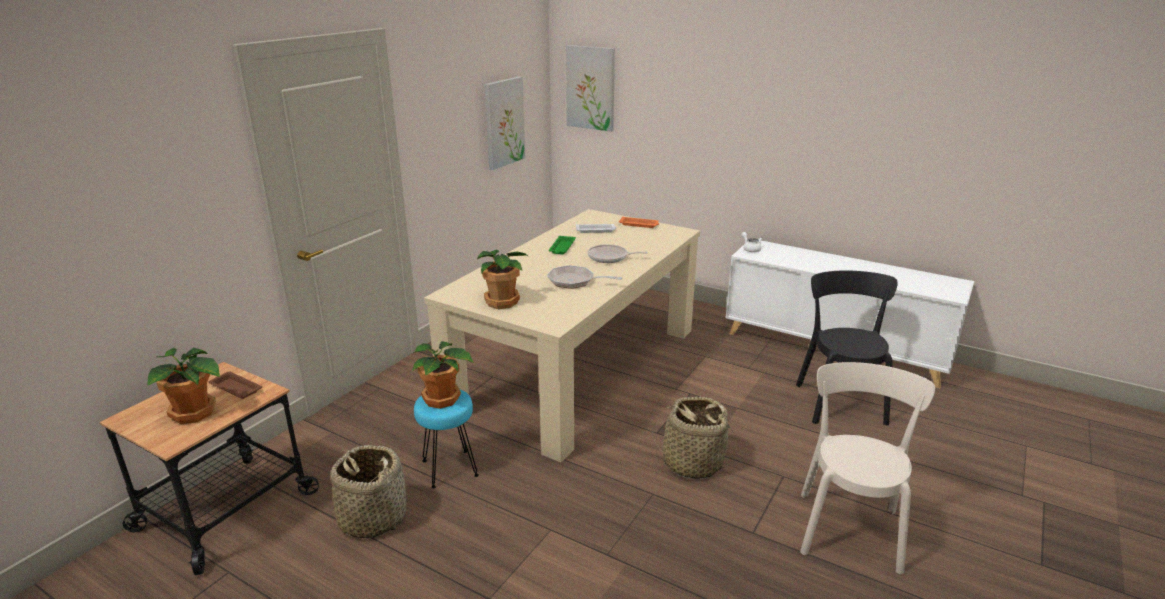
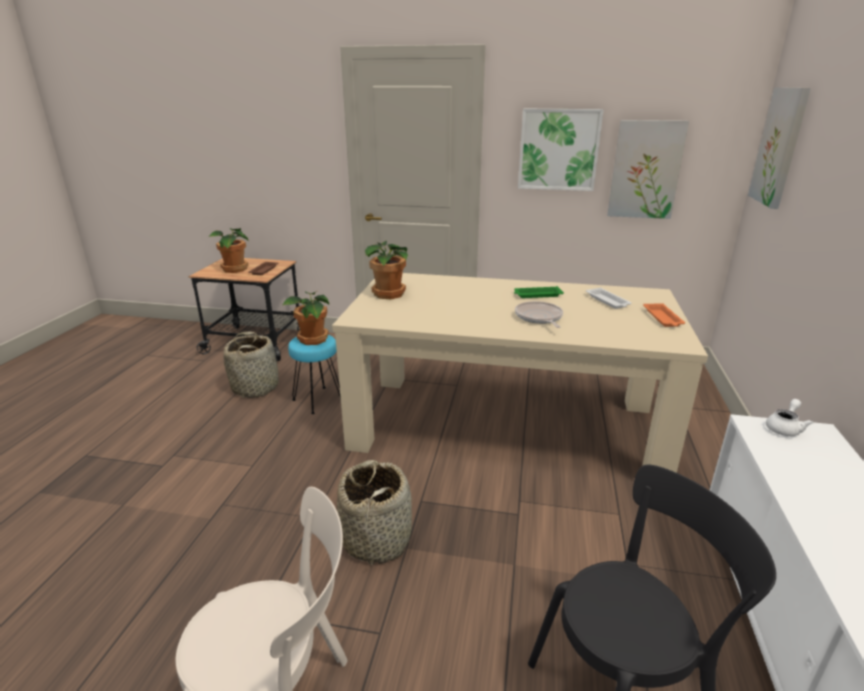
camera: 70 degrees right, 0 degrees up
frying pan [547,265,623,289] -> none
none -> picture [518,109,604,191]

